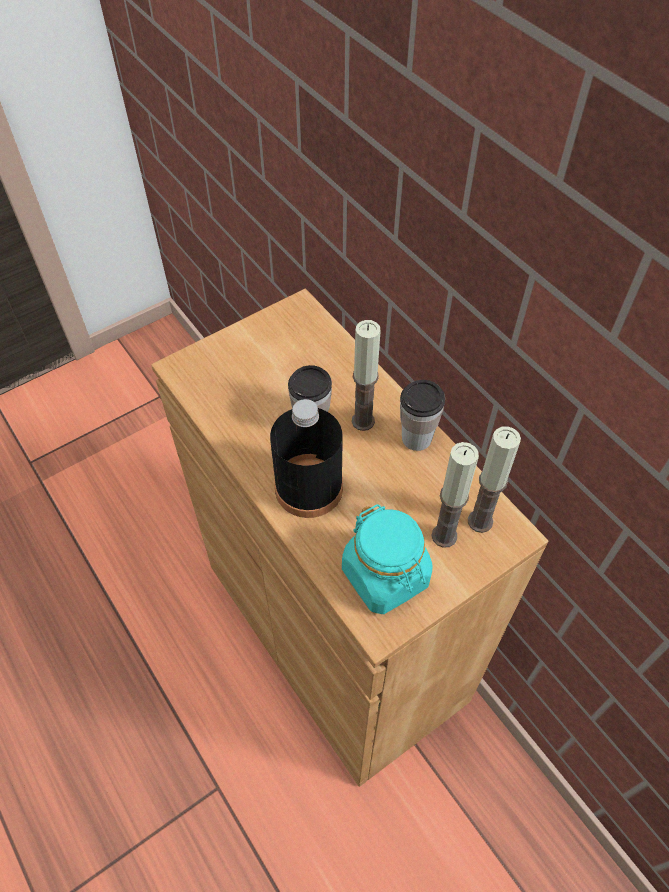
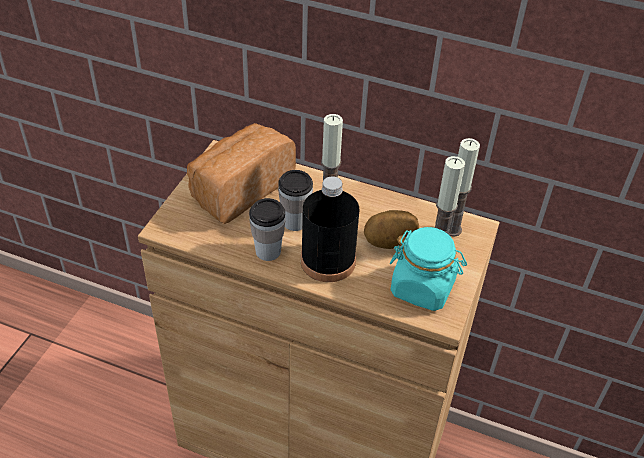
camera: 35 degrees left, 10 degrees down
cup [400,380,445,451] -> cup moved to [249,198,286,261]
none -> bread [187,123,296,224]
none -> potato [364,210,419,249]

